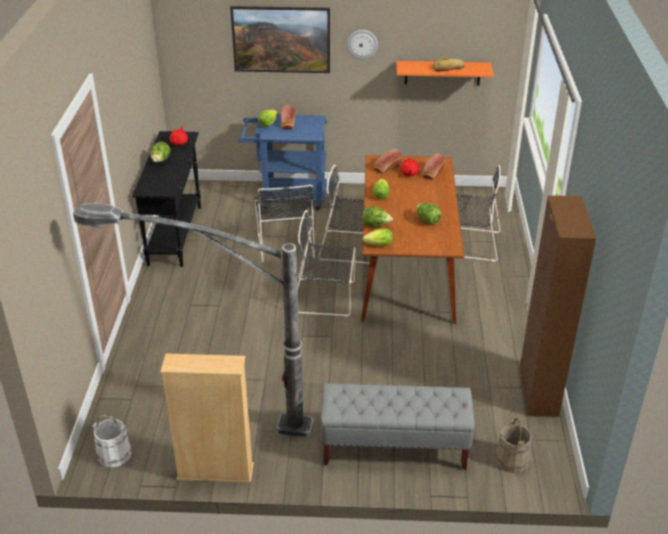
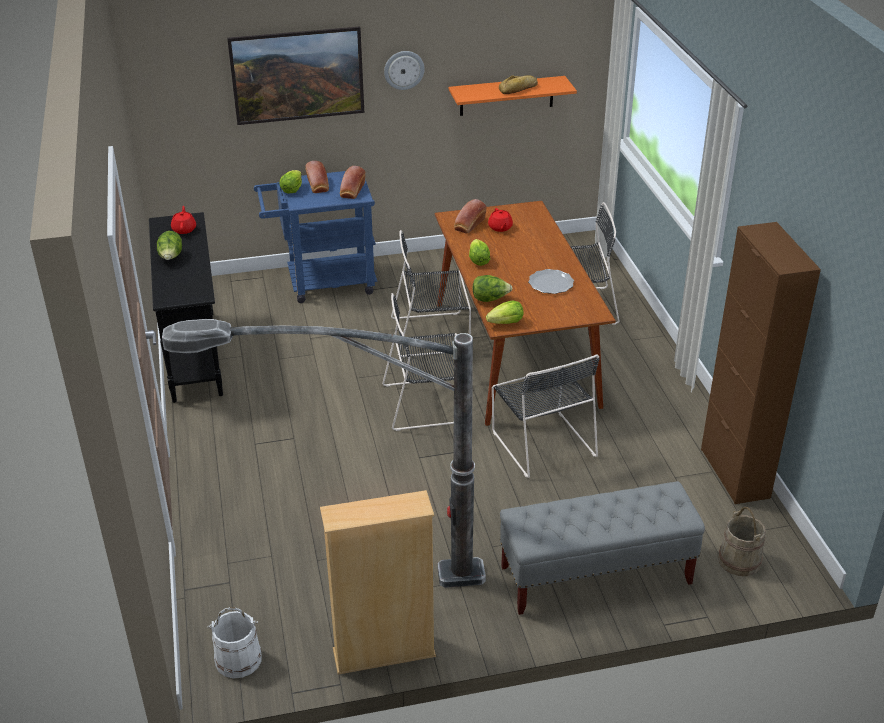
camera: 15 degrees left, 0 degrees up
black chair [255,185,315,262] -> black chair moved to [492,354,599,478]
lettuce [416,203,441,225] -> plate [528,269,574,294]
bread [422,153,446,180] -> bread moved to [340,166,365,199]

